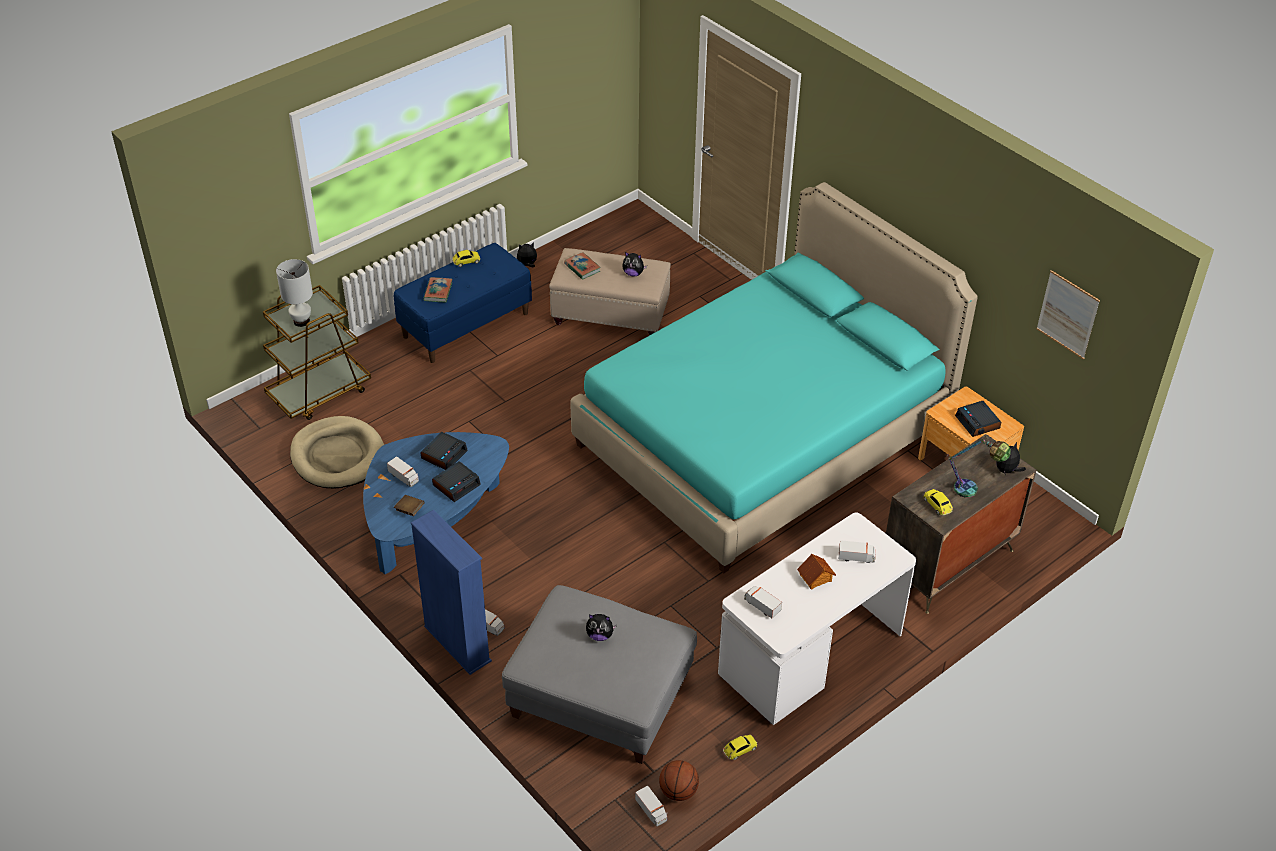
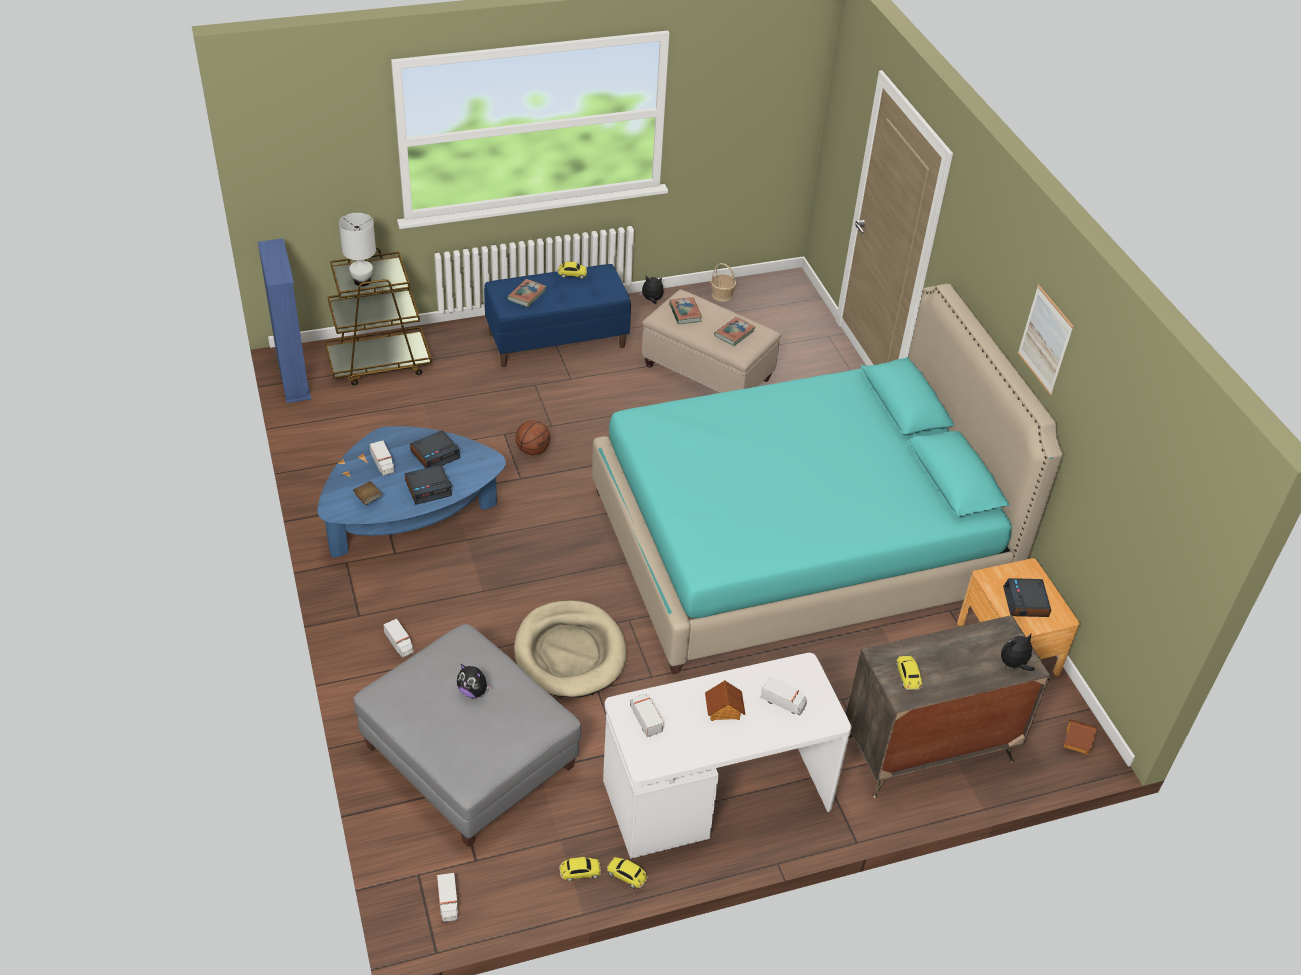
camera: 20 degrees right, 0 degrees up
beige dog bed [290,416,384,489] -> beige dog bed moved to [514,600,626,698]
blue bookcase [411,510,492,675] -> blue bookcase moved to [258,238,311,403]
plush toy [622,252,647,276] -> book [714,317,755,346]
basketball [659,760,699,801] -> basketball moved to [515,420,550,455]
table lamp [947,436,1011,498] -> none
picture [1037,270,1100,359] -> picture moved to [1018,284,1074,396]
none -> toy car [607,857,648,888]
none -> basket [711,263,736,302]
none -> toy house [1064,719,1097,754]

